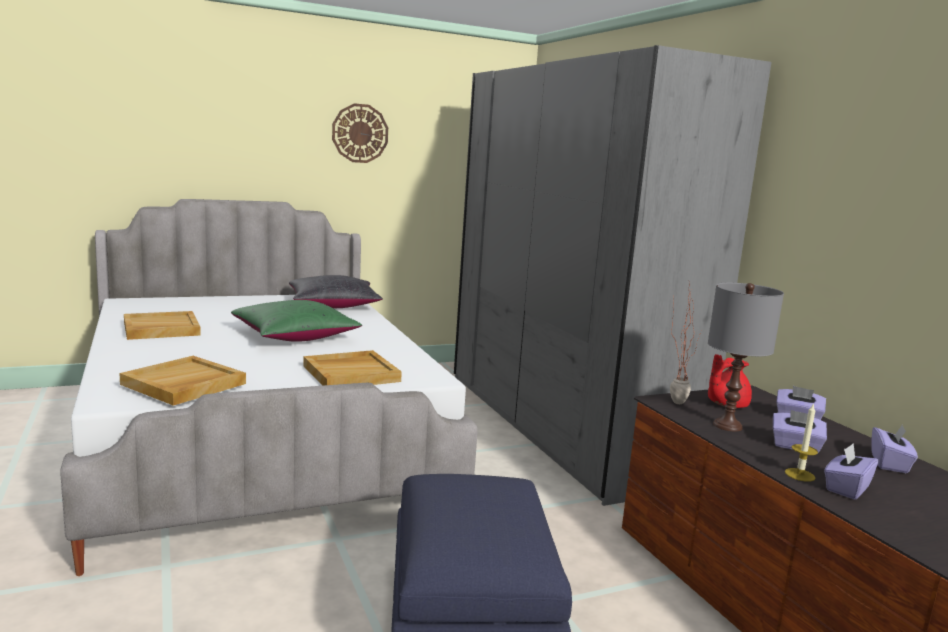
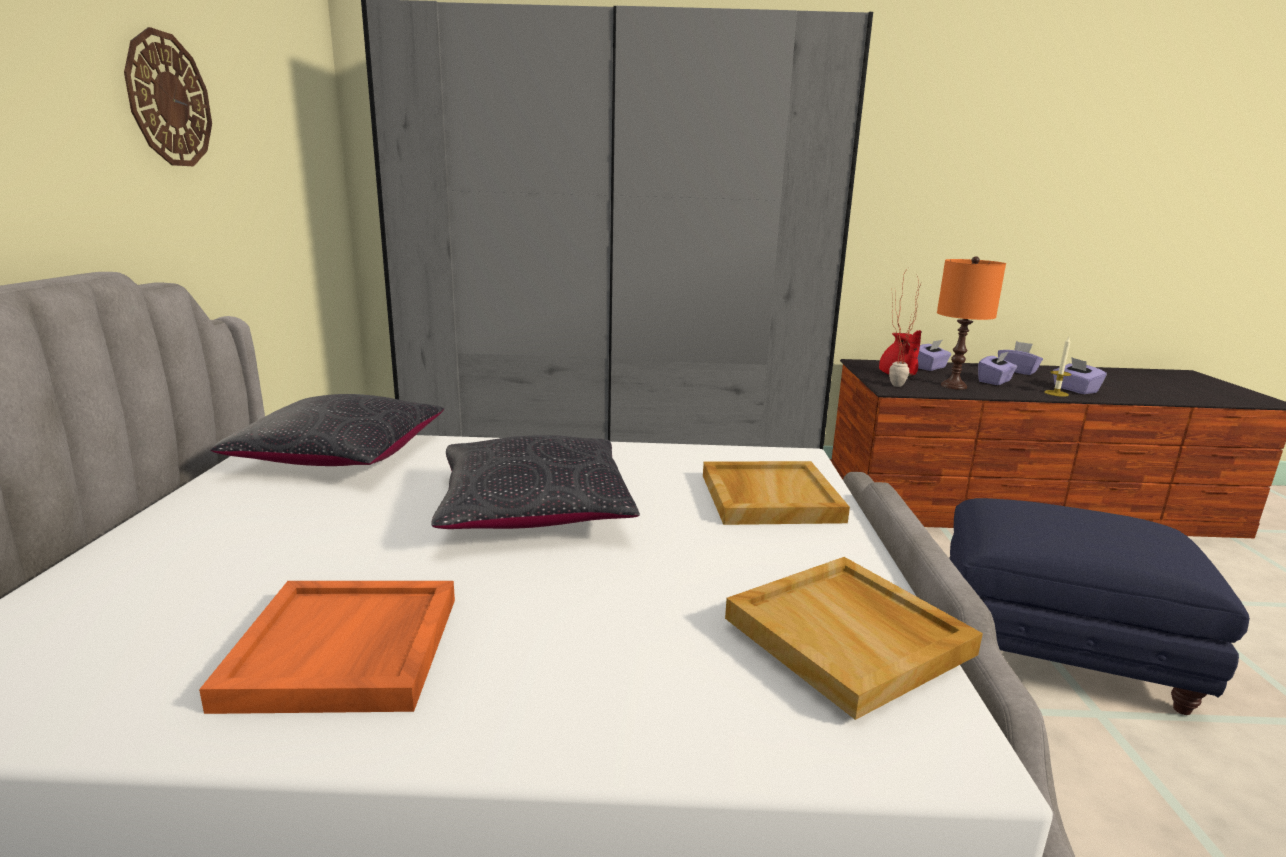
camera: 65 degrees left, 5 degrees up
beige tray [124,311,201,340] -> orange tray [199,581,455,714]
green pillow [231,300,362,342] -> black pillow [431,435,640,529]
grey table lamp [708,283,784,431] -> orange table lamp [937,256,1006,390]

